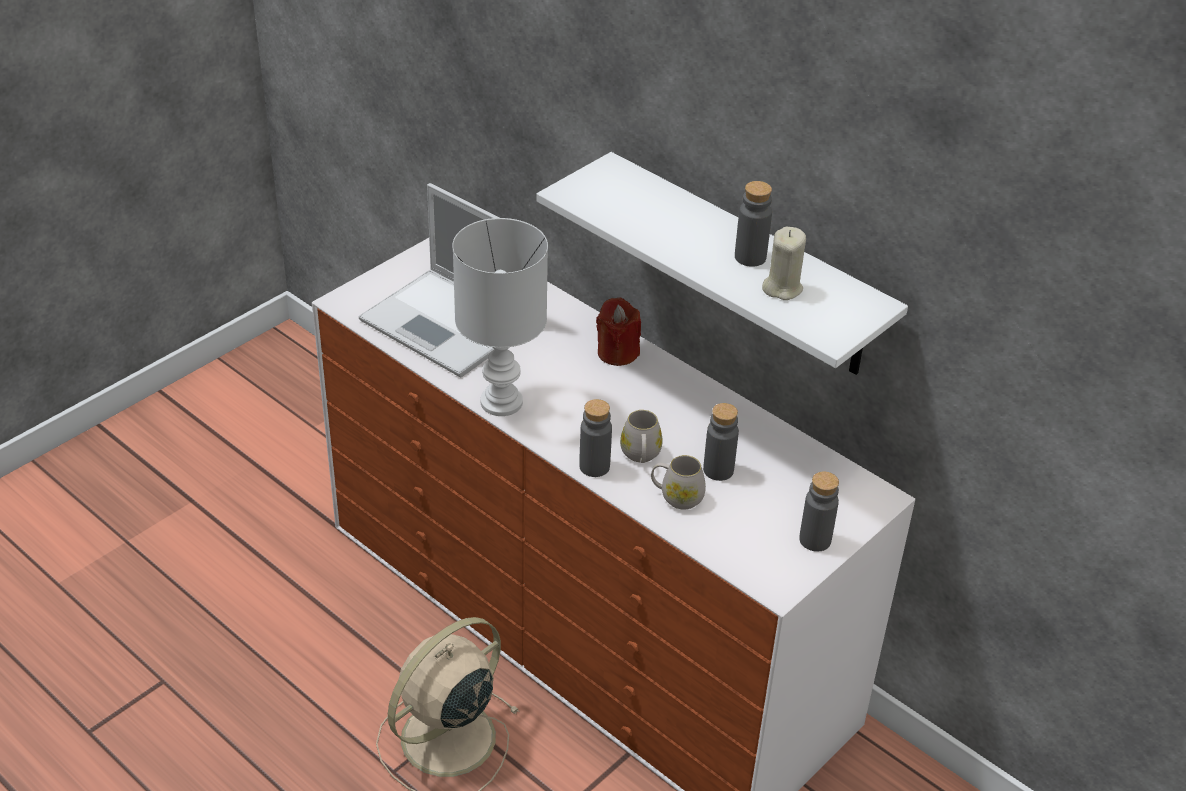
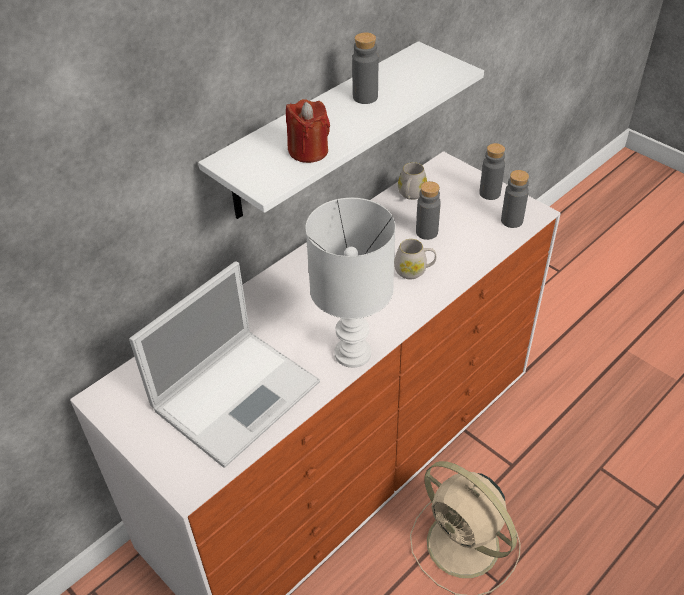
camera: 85 degrees left, 5 degrees up
grey bottle [579,399,612,477] -> grey bottle moved to [501,170,529,228]
red candle [596,298,641,366] -> red candle moved to [286,99,330,163]
white mug [651,455,706,509] -> white mug moved to [398,162,427,200]
beige candle [762,227,806,300] -> none

